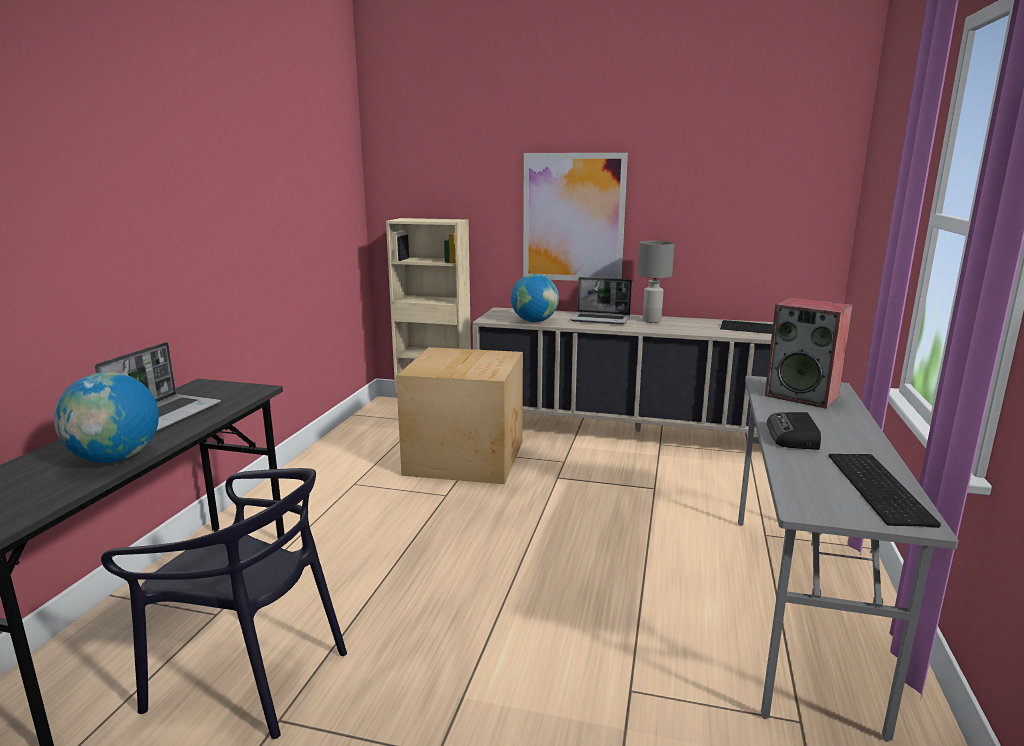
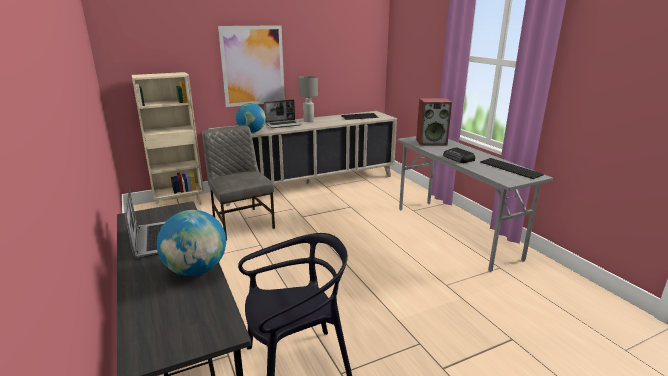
camera: 40 degrees left, 5 degrees up
cardboard box [396,347,523,484] -> grey chair [202,125,275,240]

